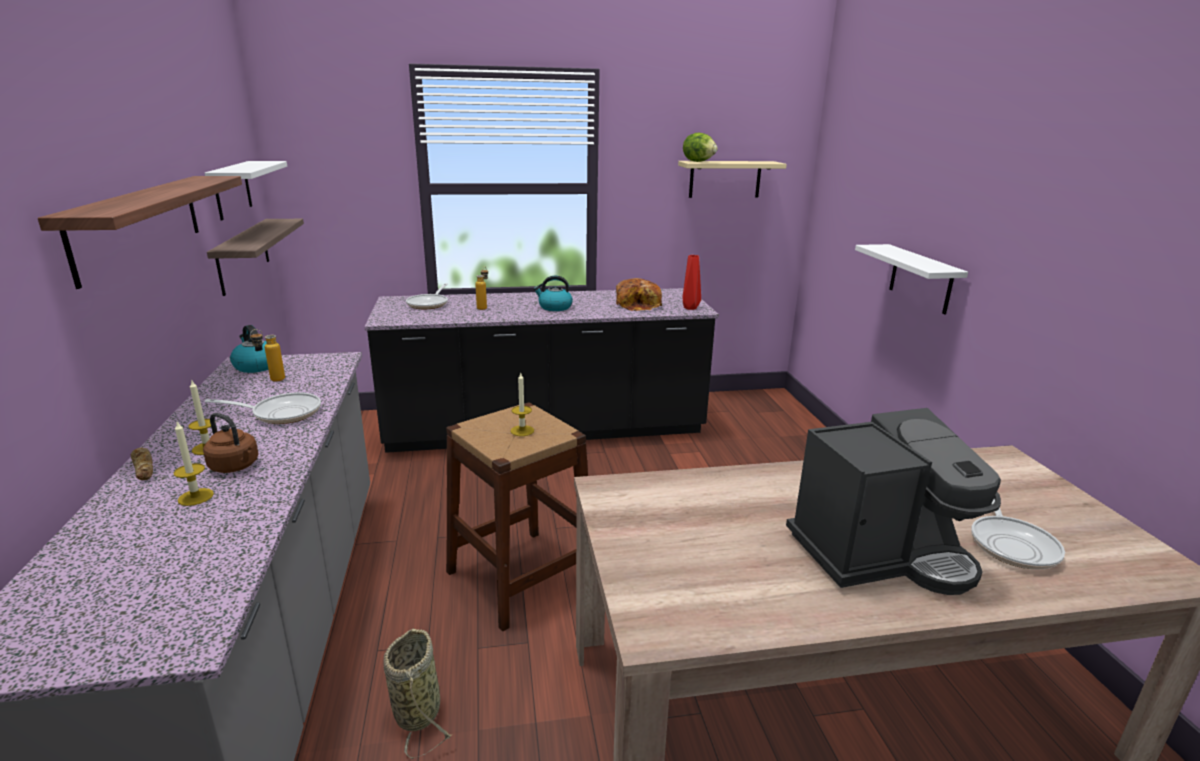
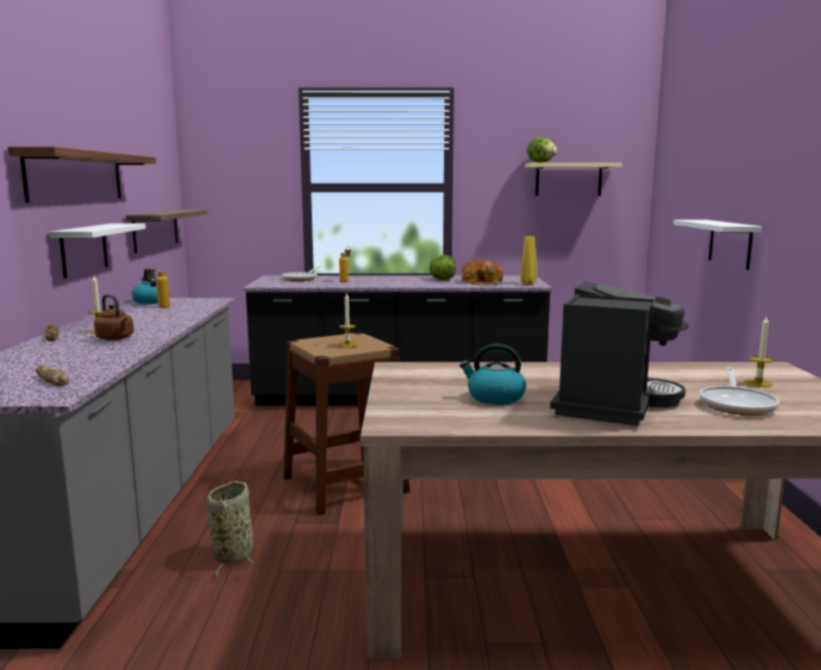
camera: 10 degrees right, 10 degrees down
candle [174,422,214,506] -> candle moved to [745,315,774,387]
white shelf [205,161,287,220] -> white shelf moved to [50,224,146,279]
frying pan [205,392,321,424] -> none
kettle [533,276,573,311] -> kettle moved to [460,344,526,405]
red vase [682,255,701,310] -> yellow vase [520,236,538,285]
coffee machine [786,408,1001,595] -> coffee machine turned 60 degrees counterclockwise [550,281,689,426]
none -> bread [36,365,70,386]
none -> lettuce [429,255,456,280]

